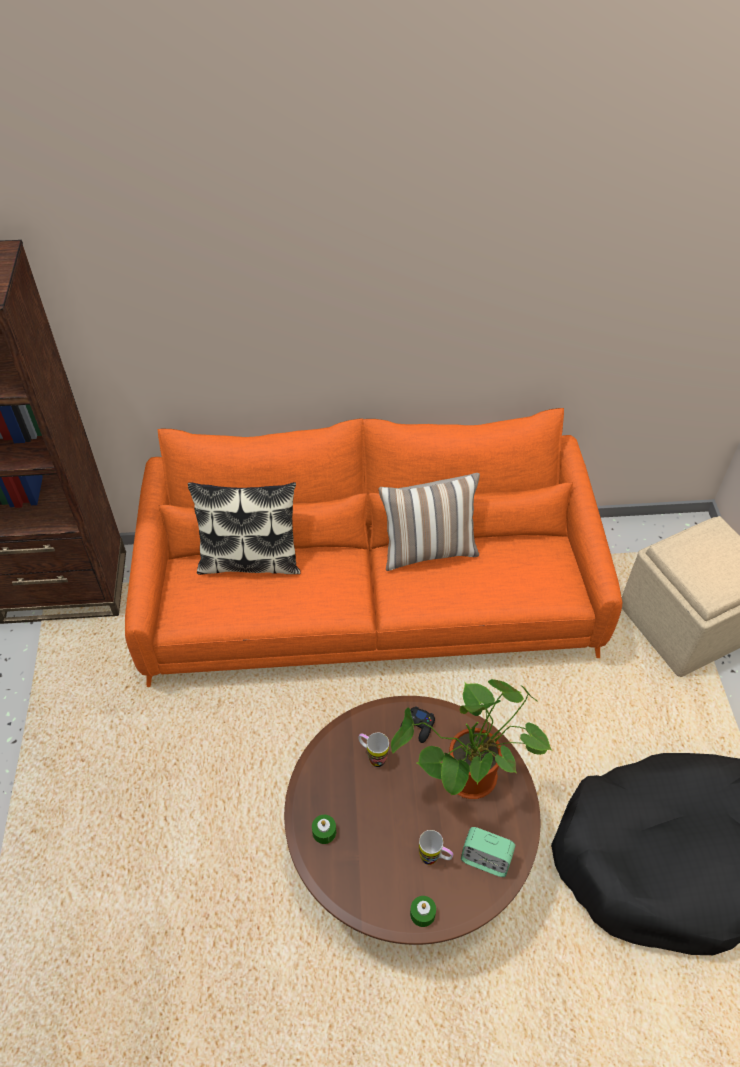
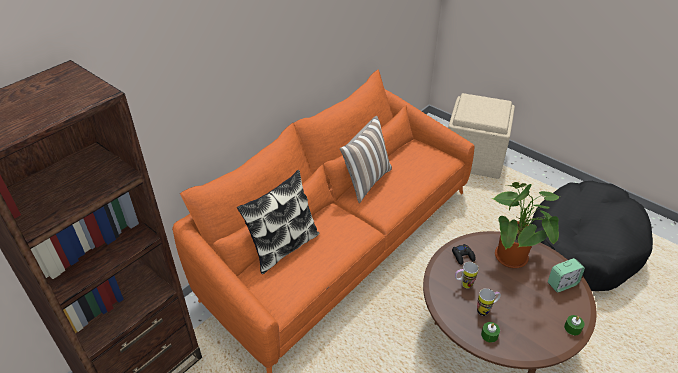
camera: 45 degrees left, 10 degrees down
mug [419,830,453,865] -> mug moved to [477,288,501,316]

